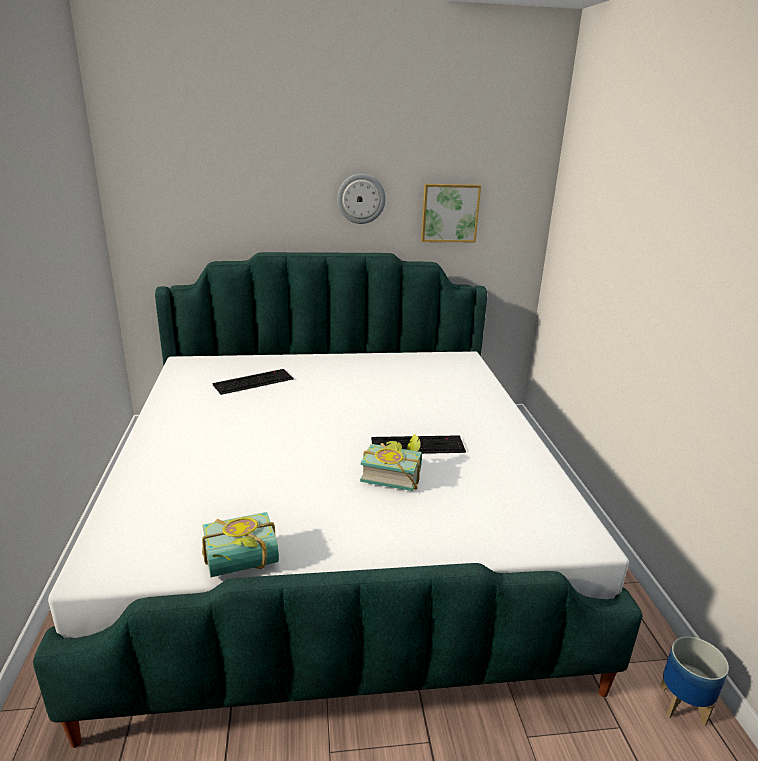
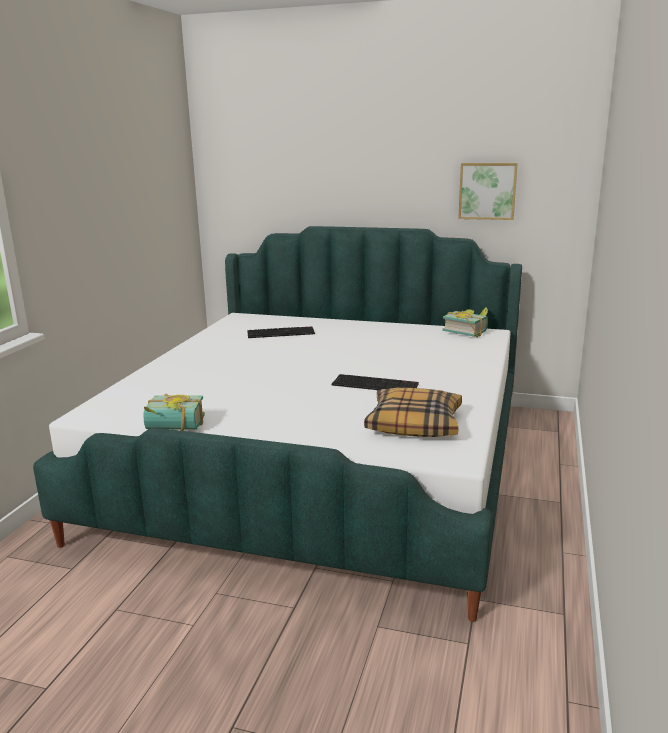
camera: 25 degrees right, 5 degrees down
wall clock [337,174,386,224] -> none
book [360,434,422,491] -> book moved to [442,307,488,338]
planter [660,636,729,726] -> none
none -> pillow [364,388,462,437]

